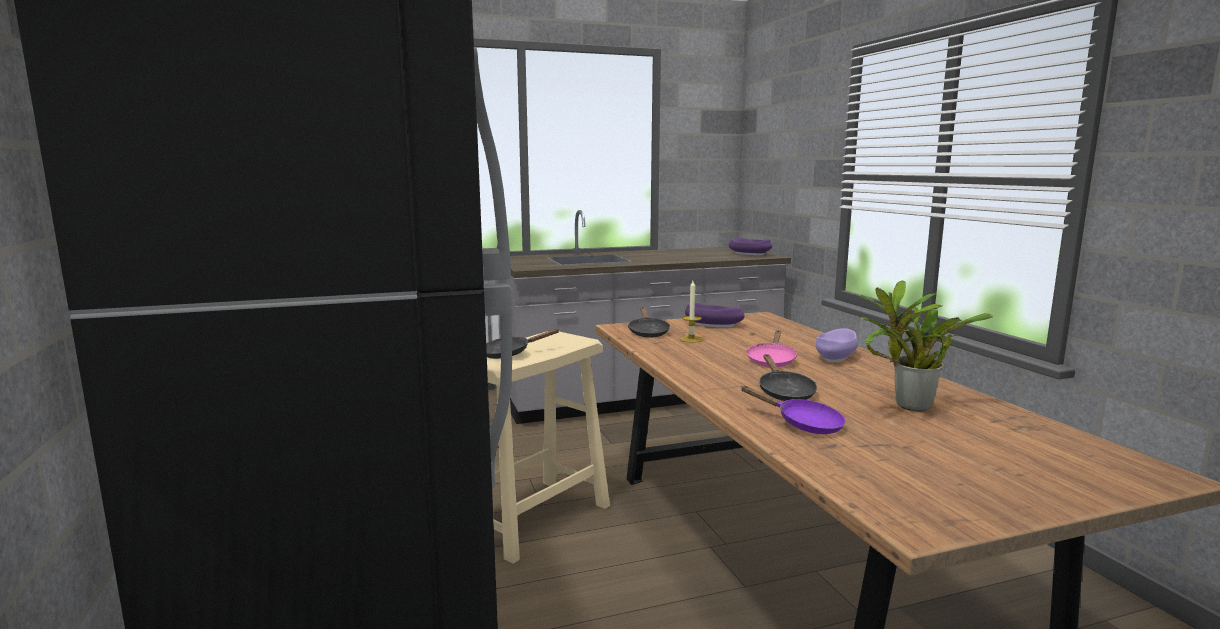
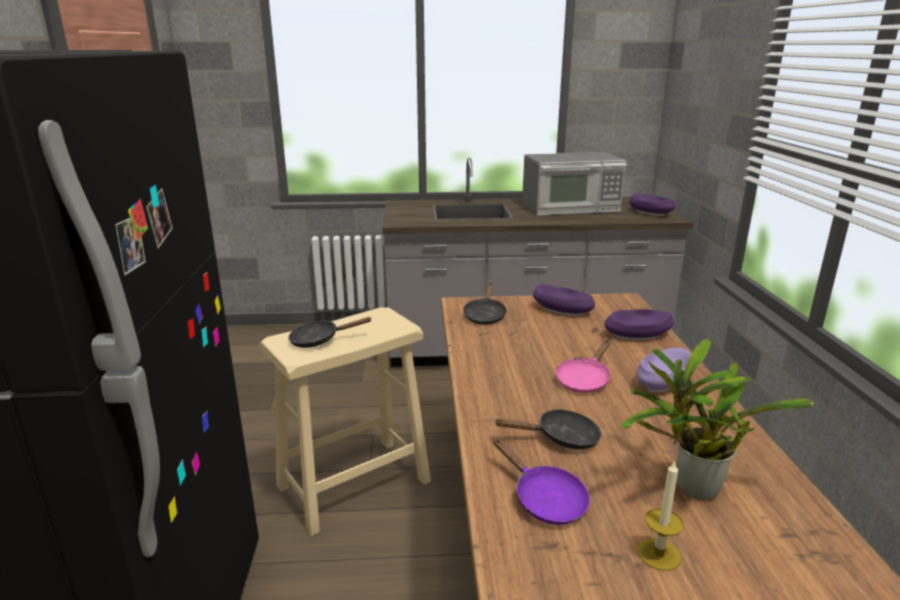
camera: 15 degrees right, 10 degrees up
candle [680,281,703,343] -> candle moved to [637,460,684,571]
black frying pan [759,354,817,401] -> black frying pan turned 105 degrees counterclockwise [494,409,602,449]
none -> microwave [522,152,627,216]
none -> purple bowl [604,309,674,340]

